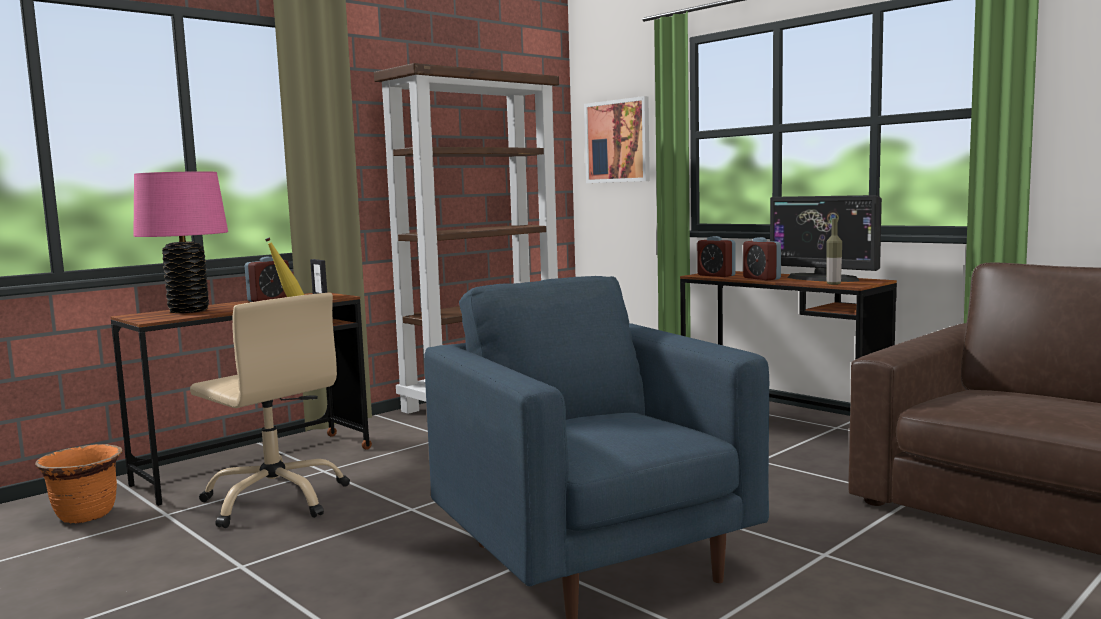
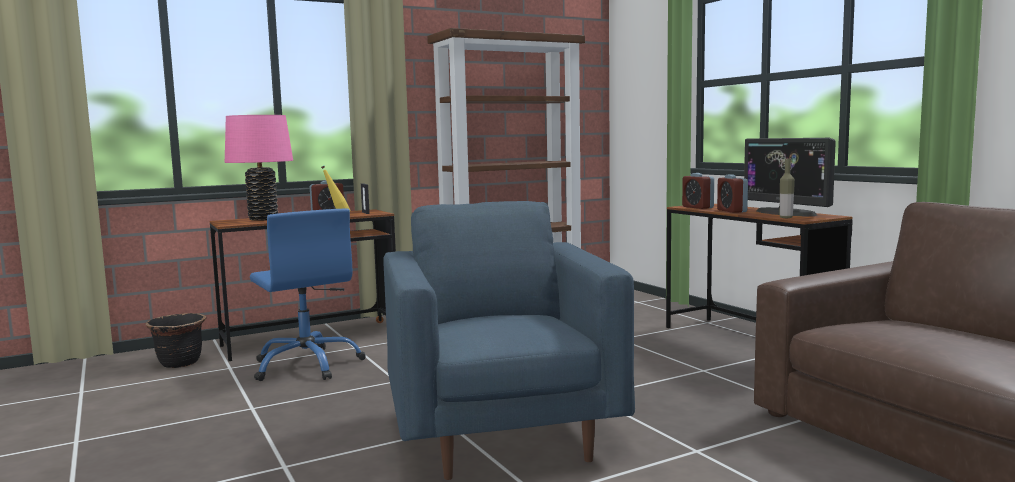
camera: 15 degrees right, 0 degrees up
orange planter [35,444,123,523] -> black planter [146,313,206,368]
beige office chair [190,293,350,528] -> blue office chair [250,209,366,381]
picture [584,96,650,183] -> none

